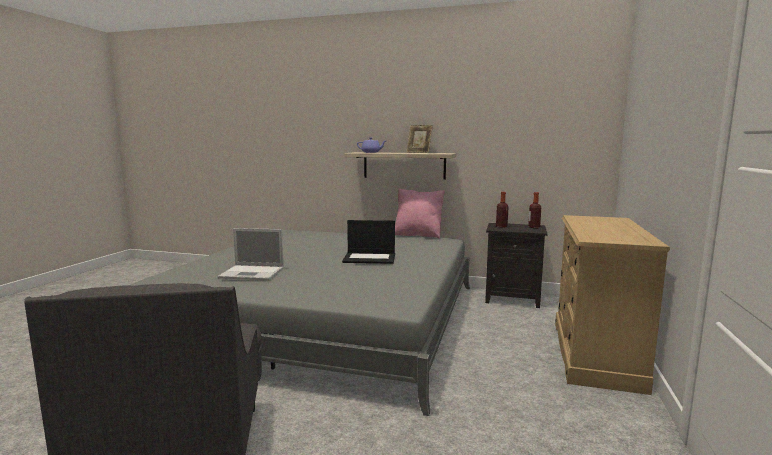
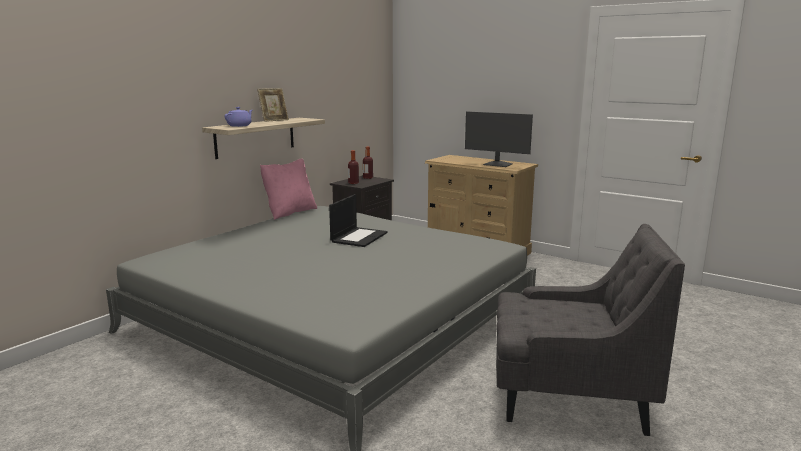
camera: 70 degrees left, 5 degrees up
laptop [217,228,284,280] -> none
none -> monitor [465,112,533,167]

